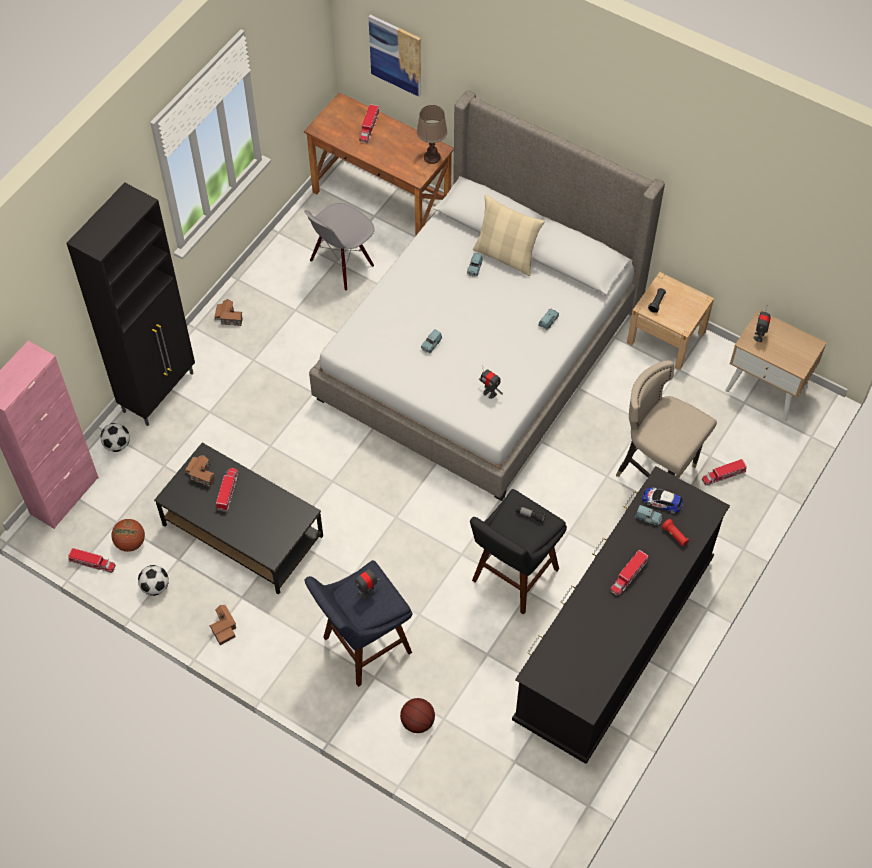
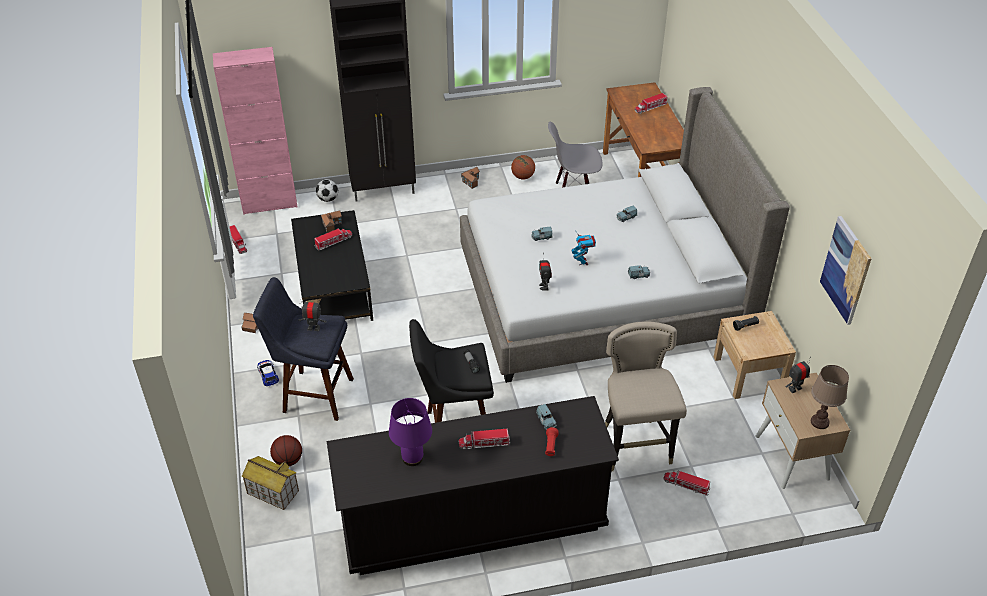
camera: 45 degrees right, 15 degrees down
basketball [111,519,145,552] -> basketball moved to [511,155,535,179]
football [138,565,169,596] -> none
picture [368,15,421,97] -> picture moved to [820,216,872,325]
brown table lamp [417,105,448,164] -> brown table lamp moved to [811,365,849,429]
beige pillow [473,194,545,276] -> none
toy car [642,487,683,514] -> toy car moved to [257,360,279,386]
none -> toy house [241,456,299,510]
none -> purple table lamp [389,398,432,466]
none -> toy robot [571,233,596,265]

